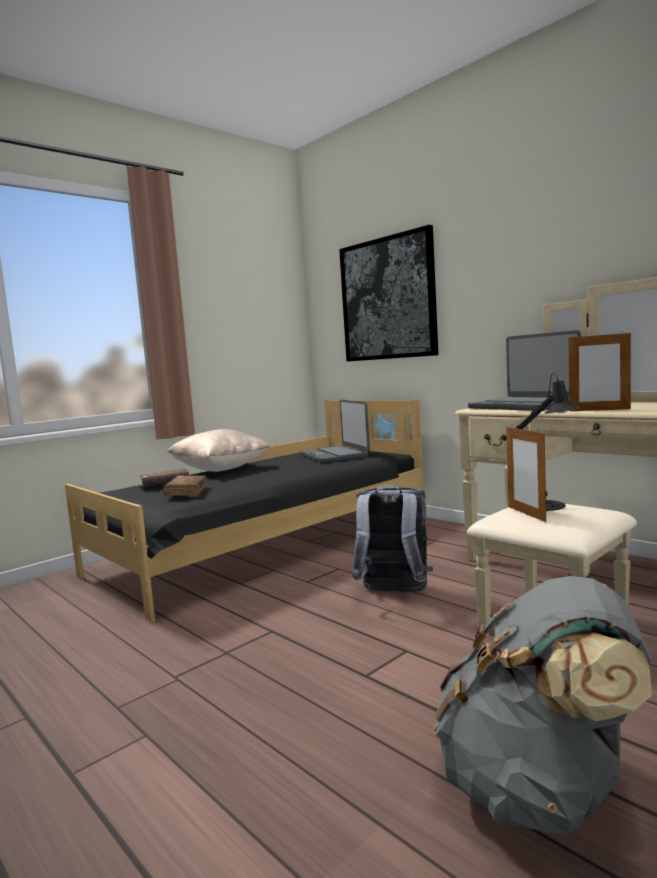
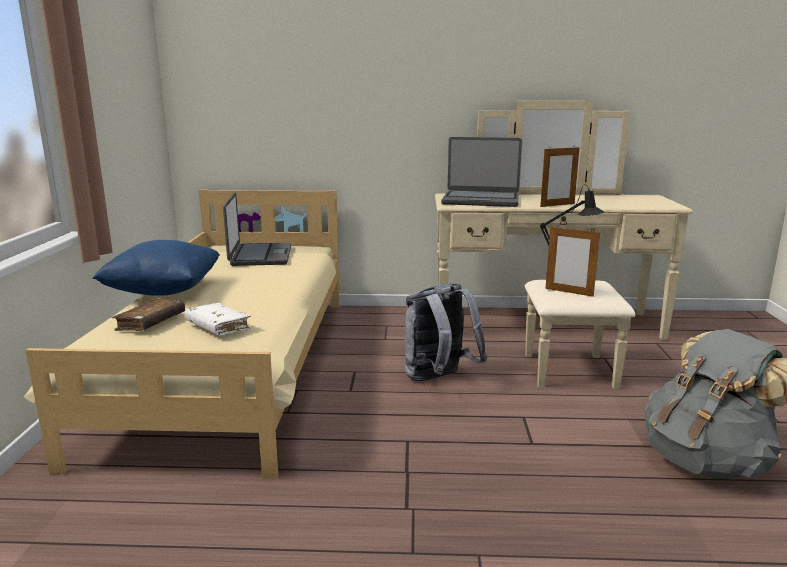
camera: 45 degrees left, 10 degrees up
black bed [65,399,424,622] -> beige bed [24,189,340,479]
brown book [163,475,206,497] -> white book [184,303,252,335]
beige pillow [167,429,270,472] -> blue pillow [92,240,220,296]
laptop [300,400,370,463] -> laptop turned 120 degrees counterclockwise [223,193,291,266]
picture [339,225,438,361] -> none

